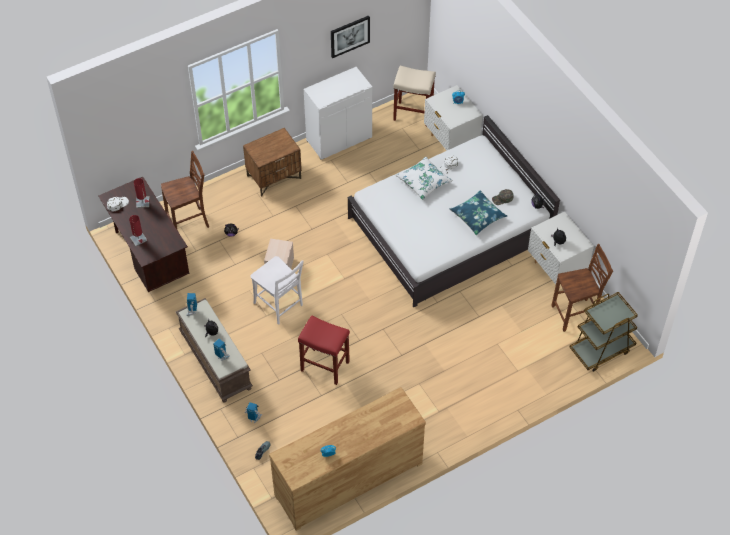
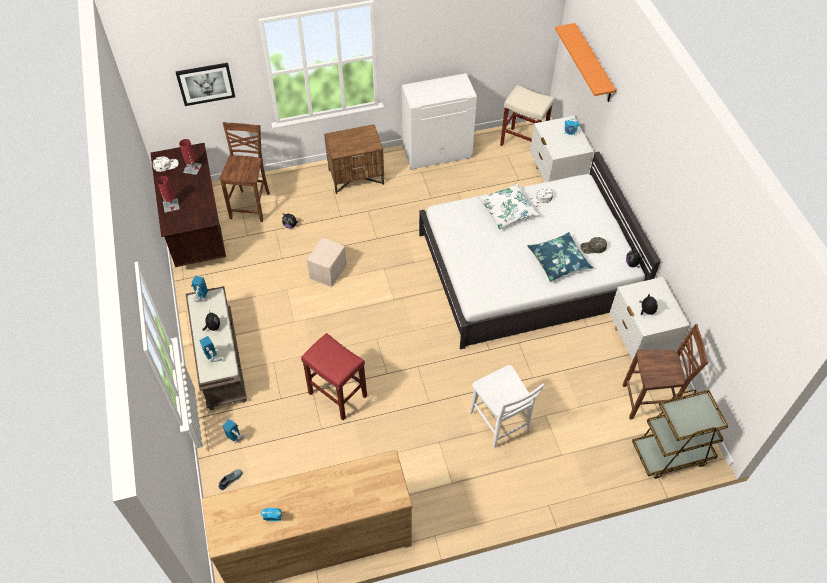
camera: 15 degrees right, 0 degrees up
brown chair [161,151,209,231] -> brown chair turned 75 degrees counterclockwise [219,122,270,222]
white chair [250,256,304,325] -> white chair moved to [469,365,545,448]
picture [331,16,370,58] -> picture moved to [176,63,235,106]
none -> orange shelf [555,23,616,102]

